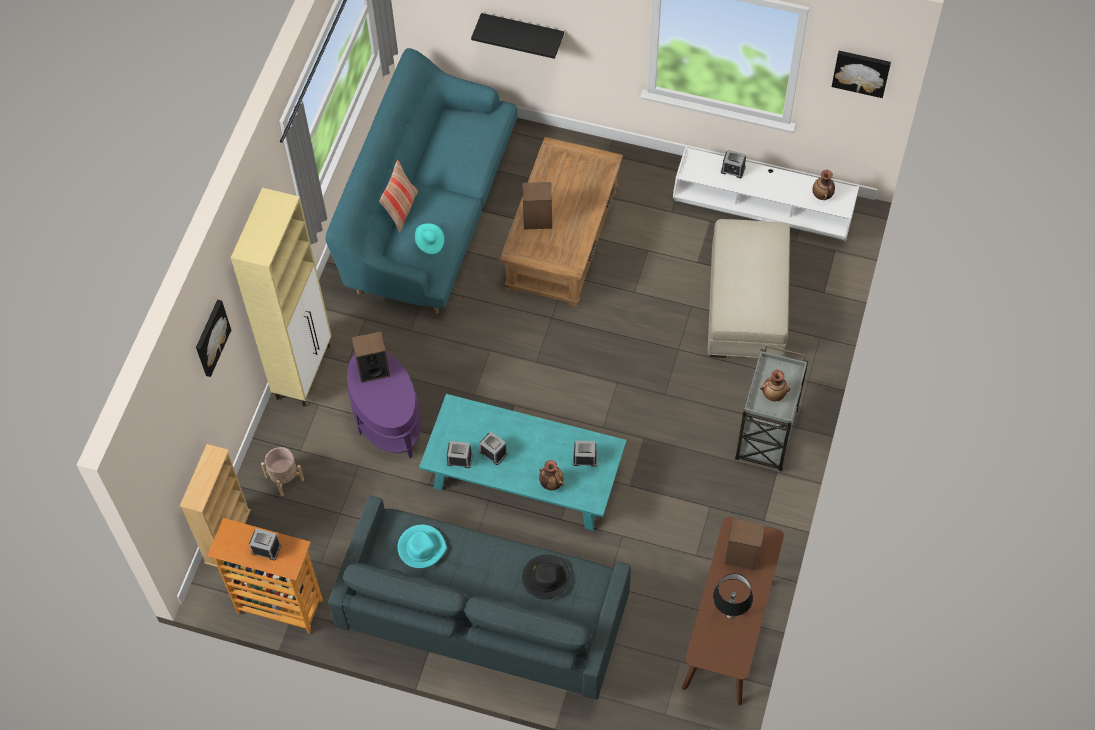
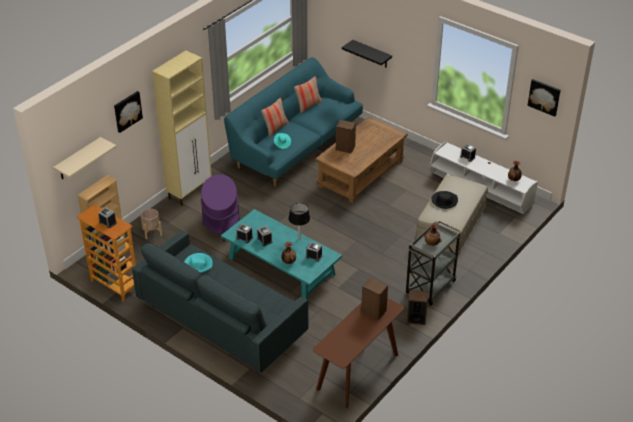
camera: 20 degrees right, 20 degrees down
speaker [351,331,390,383] -> speaker moved to [407,290,428,325]
black hat [522,555,570,599] -> black hat moved to [431,191,458,209]
black table lamp [713,573,753,618] -> black table lamp moved to [288,203,310,239]
none -> beige shelf [53,137,117,179]
none -> pillow [294,76,322,113]

